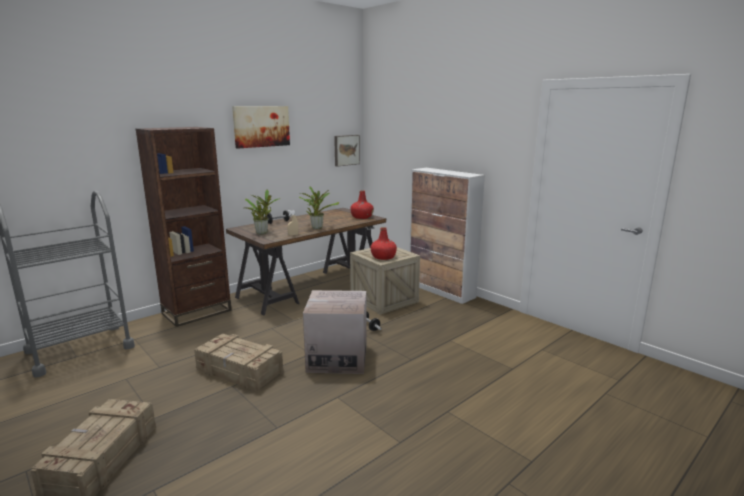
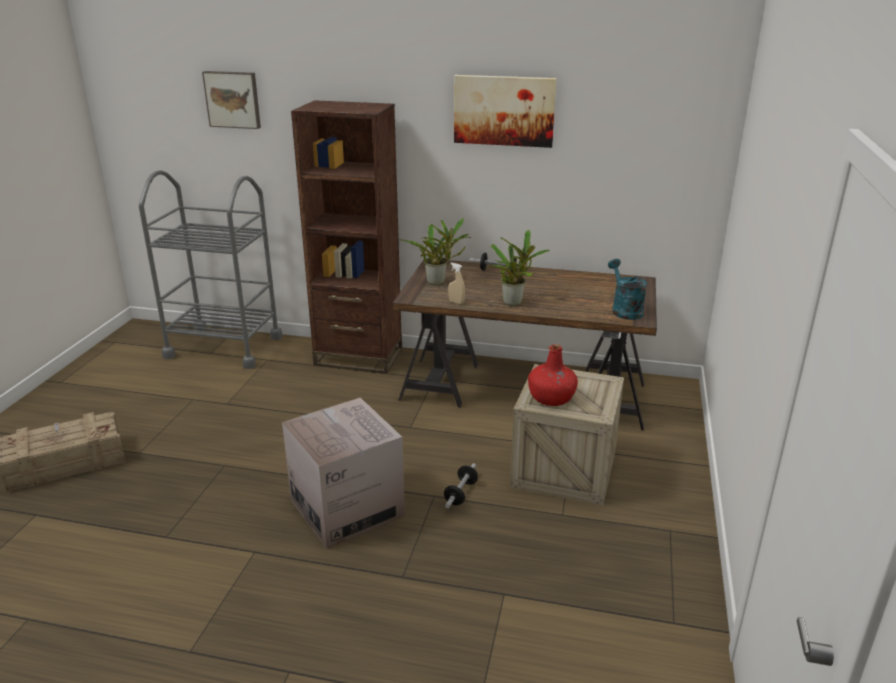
camera: 55 degrees right, 10 degrees up
crate [194,334,283,392] -> none
picture [334,135,360,167] -> picture moved to [202,71,261,129]
red bottle [351,190,374,219] -> turquoise watering can [608,259,647,320]
cabinet [409,168,485,304] -> none

